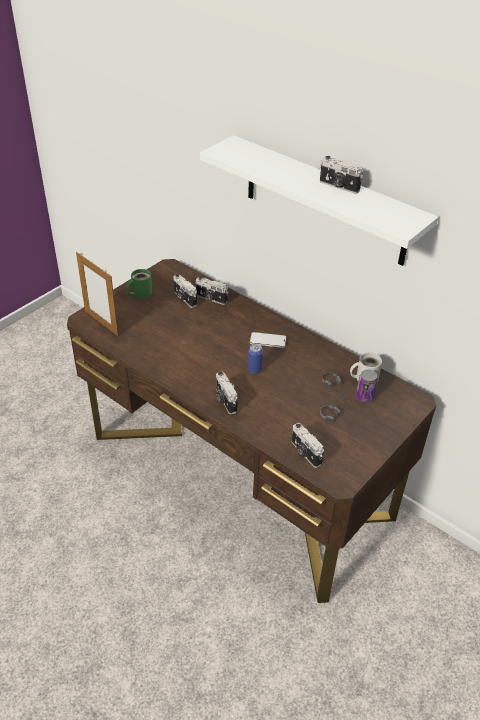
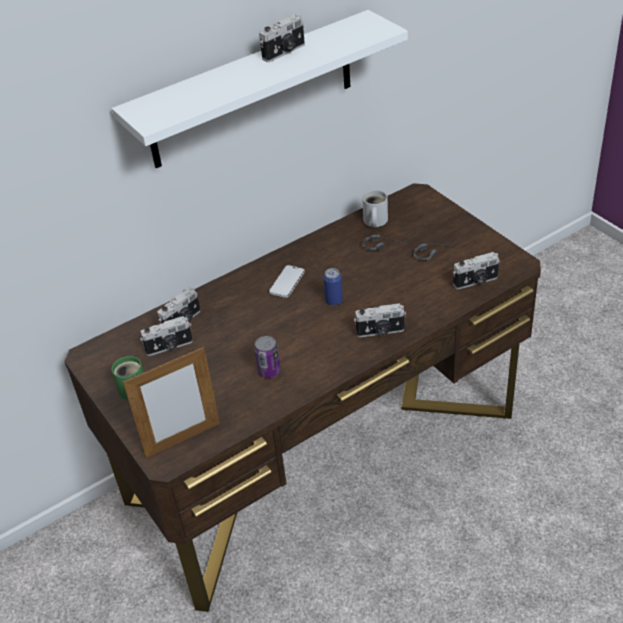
camera: 70 degrees left, 0 degrees up
can [356,370,378,402] -> can moved to [254,336,281,378]

